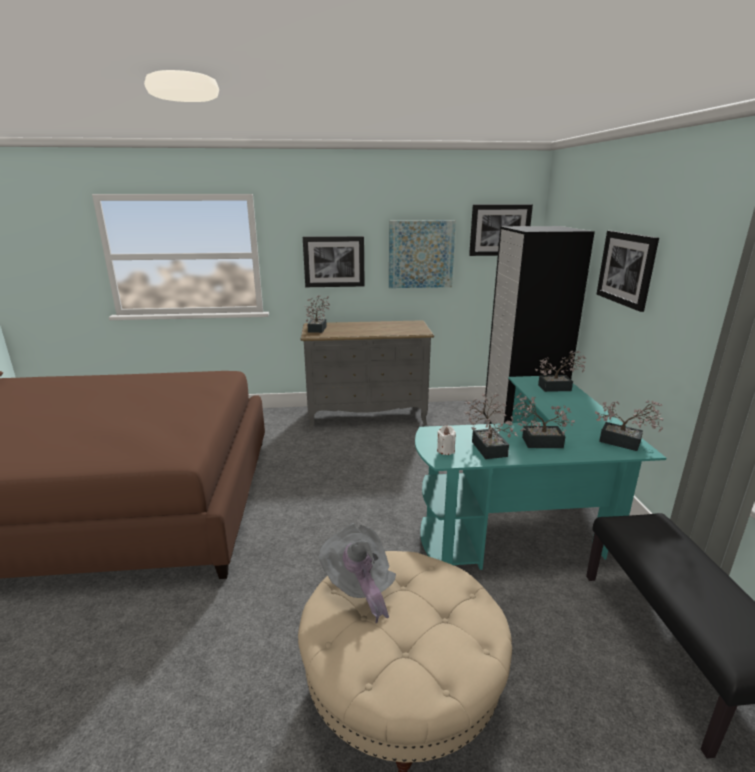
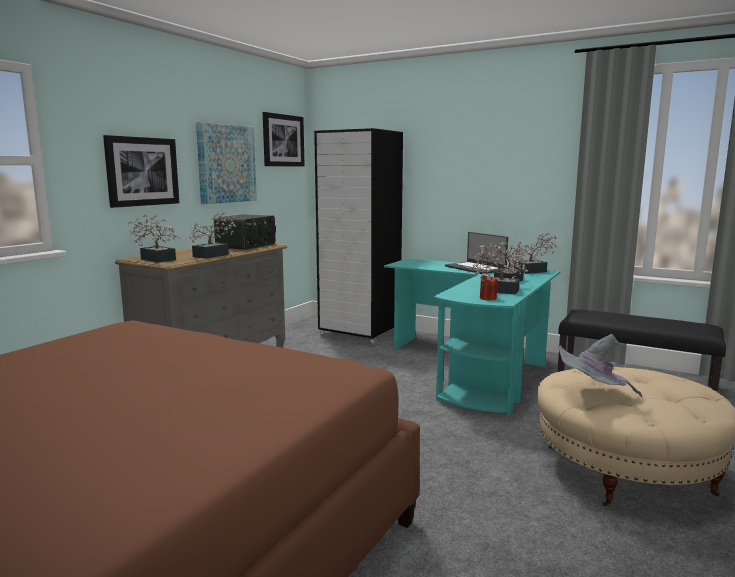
camera: 55 degrees left, 10 degrees down
white candle [437,425,456,455] -> red candle [480,274,498,300]
potted plant [535,351,586,392] -> potted plant moved to [189,212,236,259]
picture [597,231,659,312] -> none
none -> radio [214,214,276,250]
none -> laptop [445,232,508,274]

